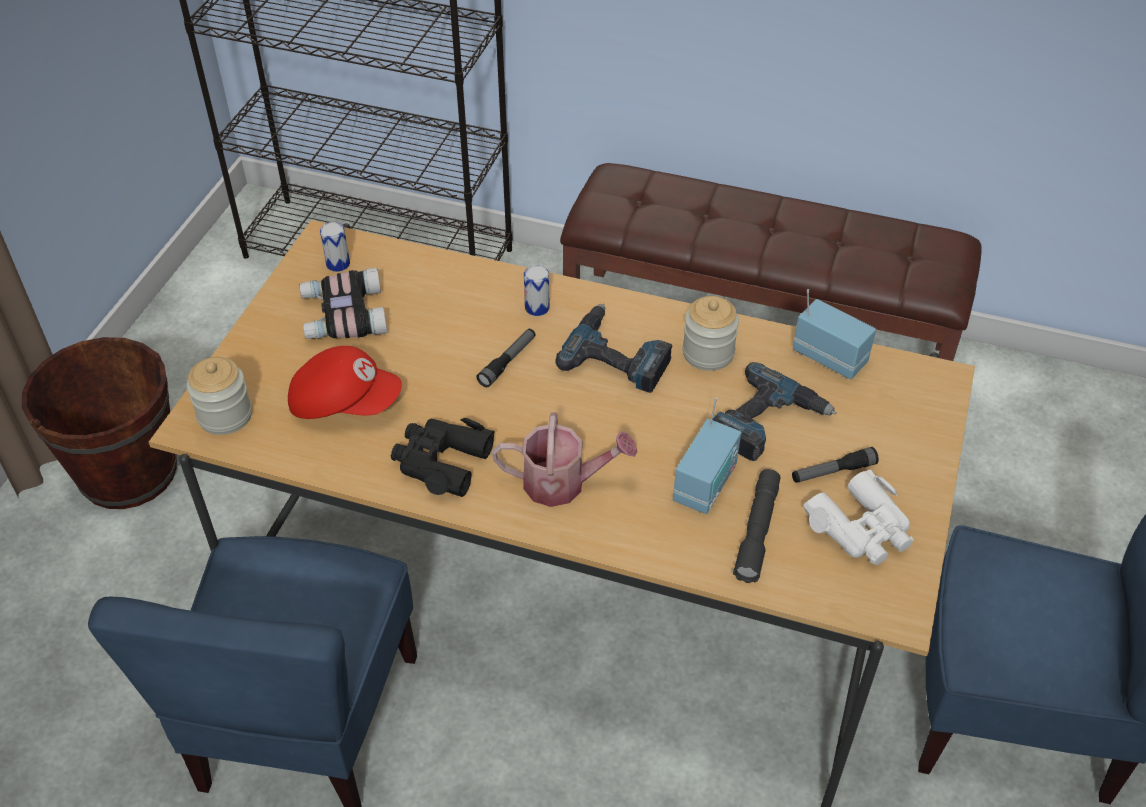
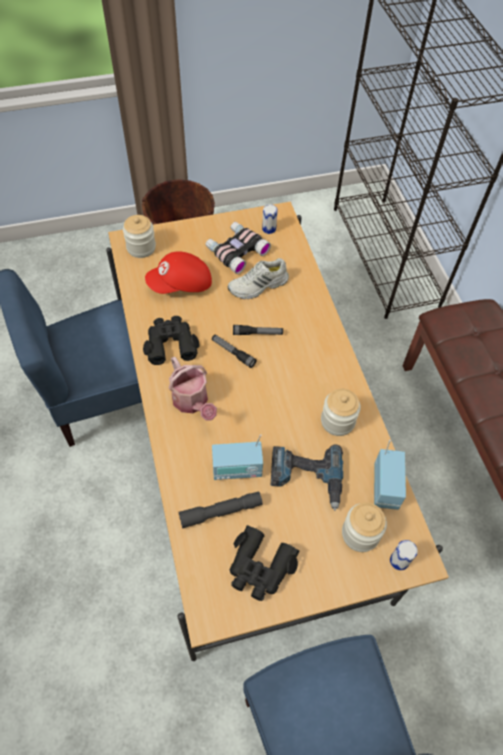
camera: 55 degrees right, 10 degrees up
red cap [288,346,402,419] -> red cap turned 90 degrees clockwise [145,251,212,294]
can [524,265,550,316] -> can moved to [390,540,418,570]
power drill [555,304,672,393] -> none
flashlight [792,447,879,483] -> flashlight moved to [212,335,257,368]
white binoculars [804,469,914,565] -> black binoculars [230,525,300,601]
none -> white shoe [228,258,289,299]
none -> jar [342,502,387,552]

